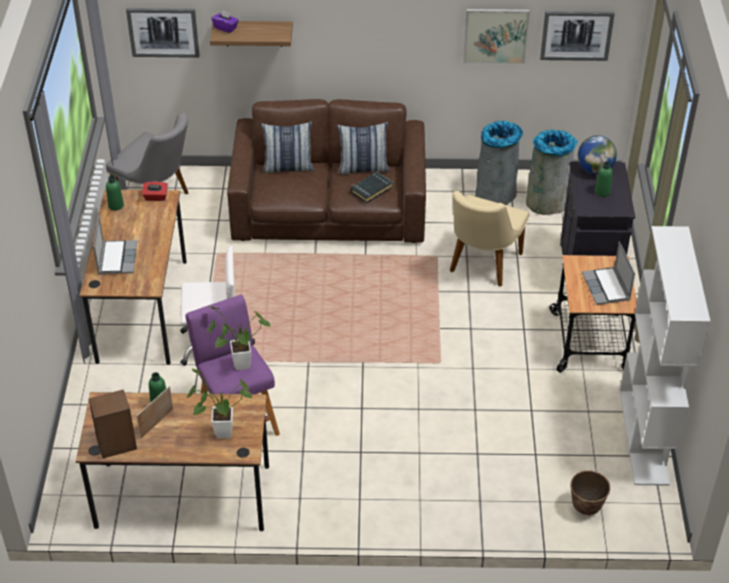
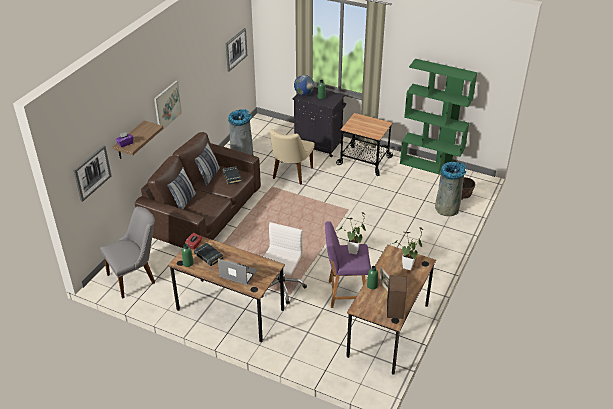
camera: 65 degrees left, 5 degrees down
beige chair [450,191,529,287] -> beige chair turned 60 degrees clockwise [270,129,315,185]
picture [463,9,530,64] -> picture moved to [154,80,182,132]
grey trash can [526,129,578,215] -> grey trash can moved to [435,162,466,216]
laptop [582,242,635,305] -> none
white bookcase [620,226,711,486] -> green bookcase [400,59,477,175]
none -> black book [194,242,223,266]

